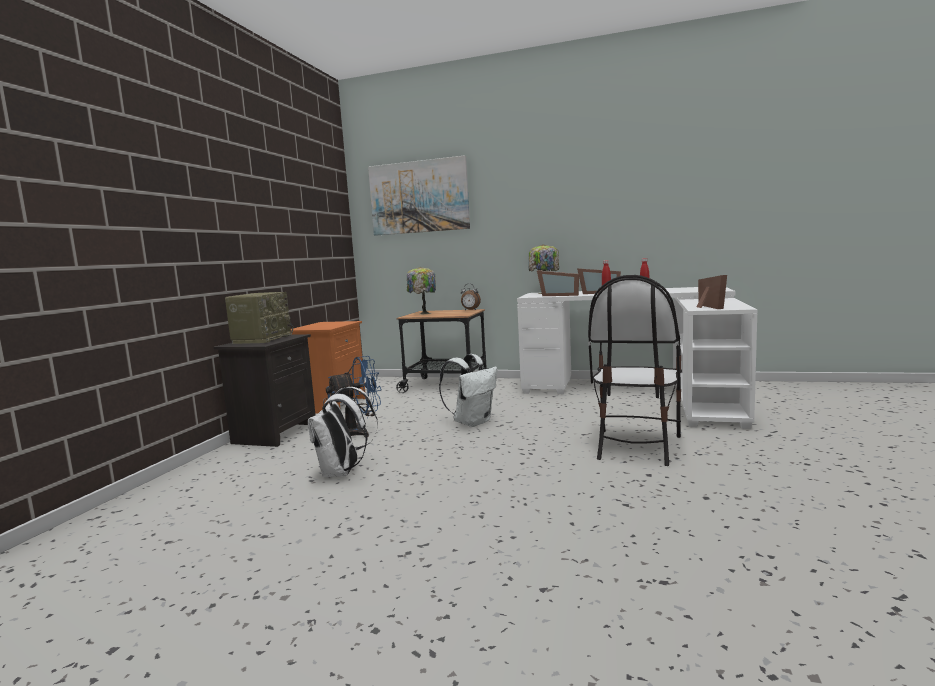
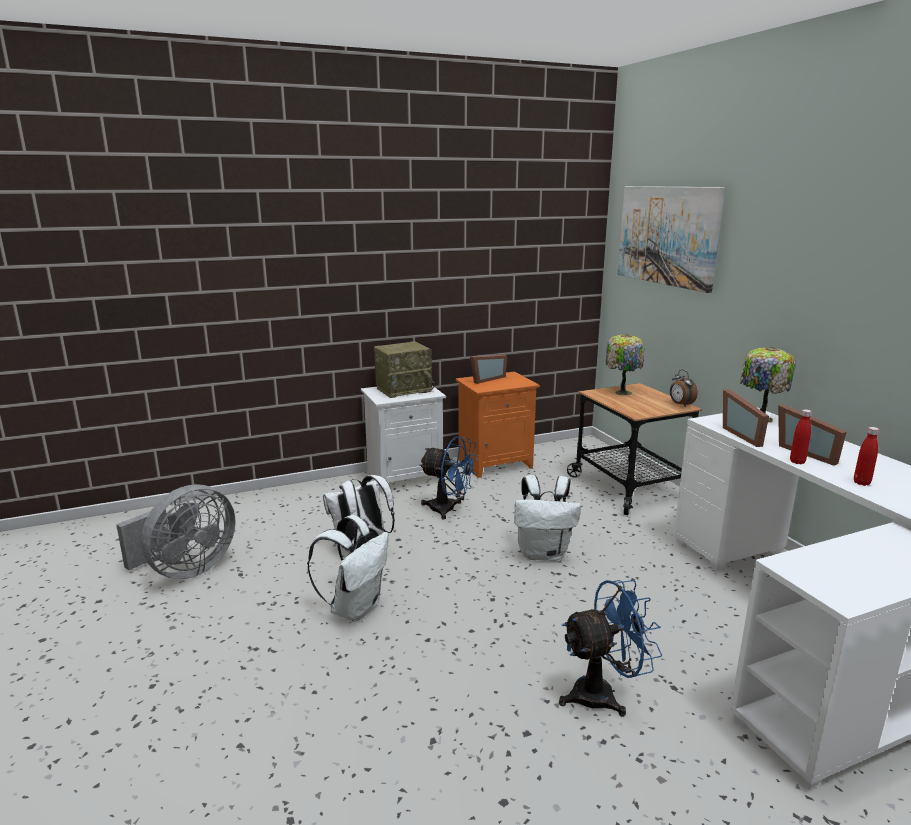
camera: 50 degrees right, 10 degrees up
black nightstand [214,334,316,447] -> white nightstand [361,386,446,493]
chair [588,275,682,466] -> blue fan [559,580,662,716]
picture frame [696,275,727,309] -> picture frame moved to [470,355,507,384]
none -> grey fan [116,484,236,579]
none -> white backpack [307,515,389,622]

